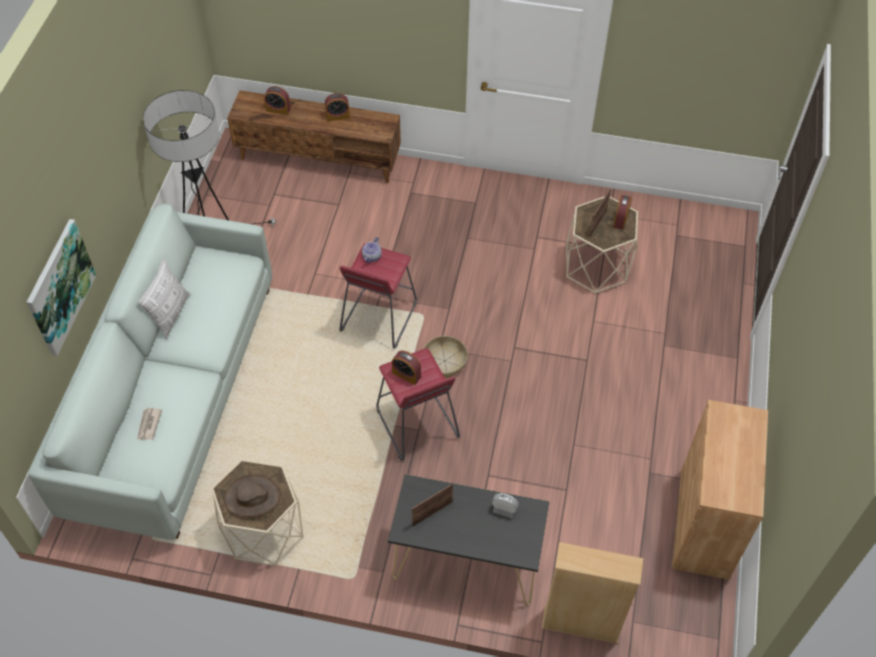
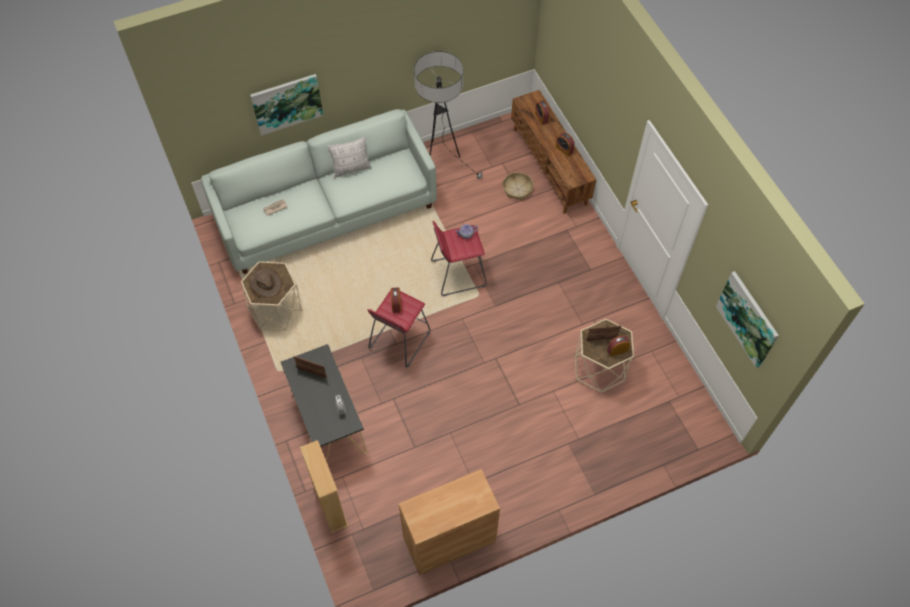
camera: 55 degrees right, 5 degrees up
basket [423,336,468,378] -> basket moved to [503,172,533,200]
none -> picture [716,271,779,368]

